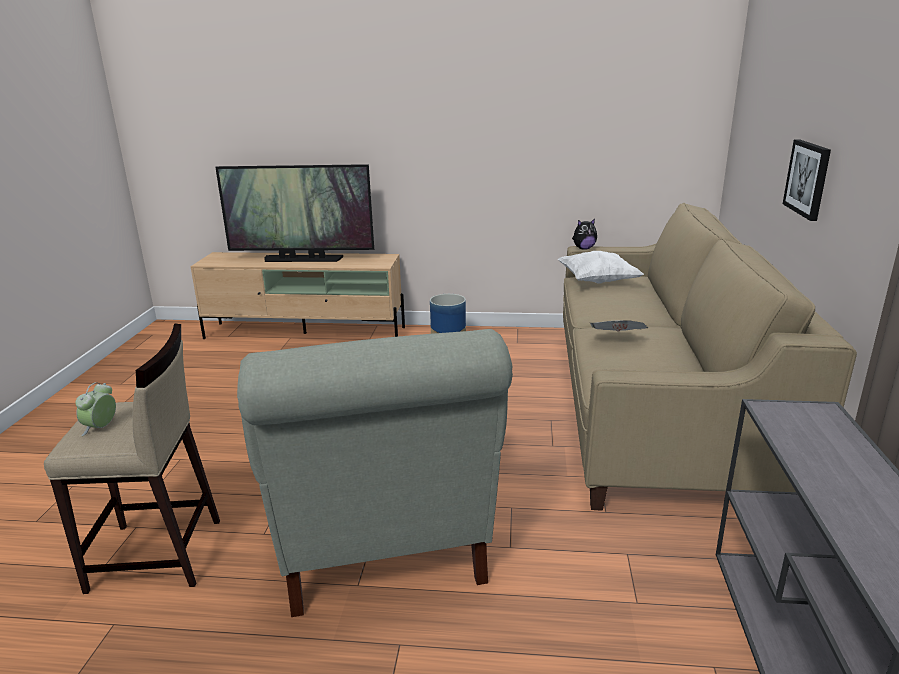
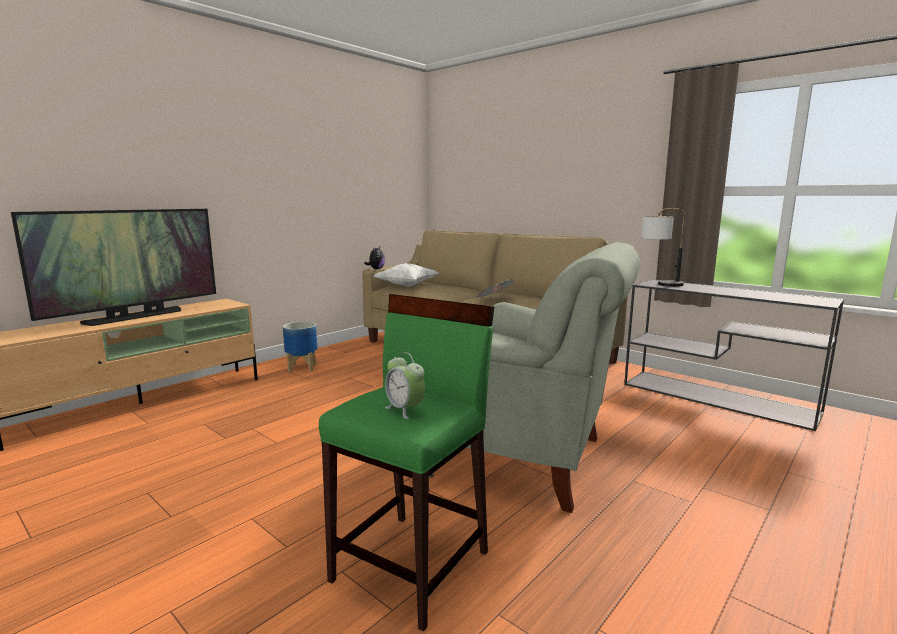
camera: 55 degrees left, 10 degrees down
beige stool [44,323,220,594] -> green stool [319,294,494,631]
picture [783,139,831,221] -> none
none -> table lamp [641,208,685,287]

